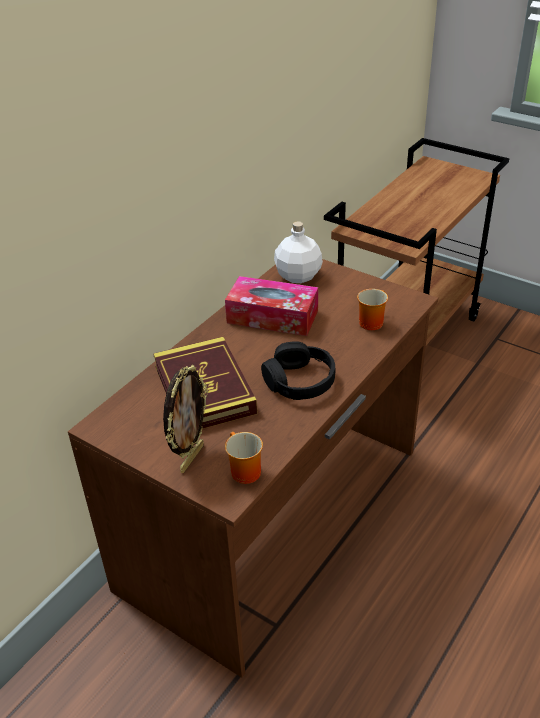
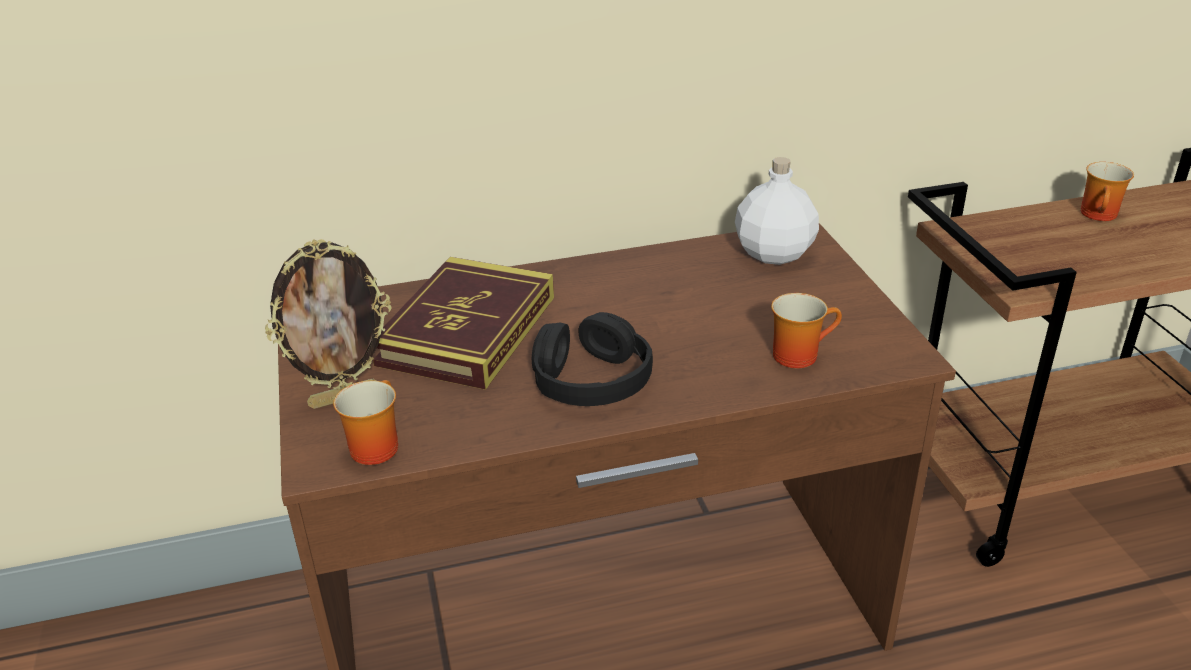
camera: 40 degrees right, 5 degrees down
tissue box [225,276,318,336] -> none
none -> mug [1080,162,1134,221]

